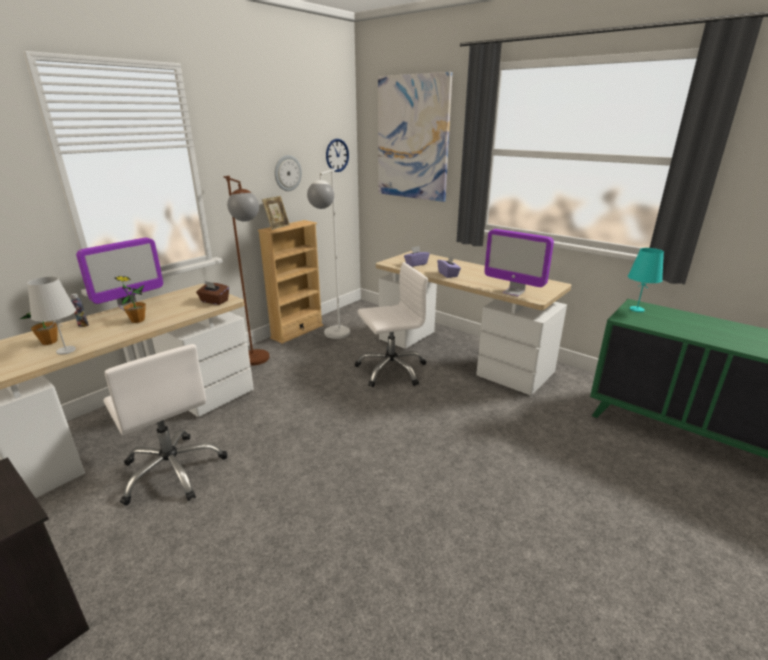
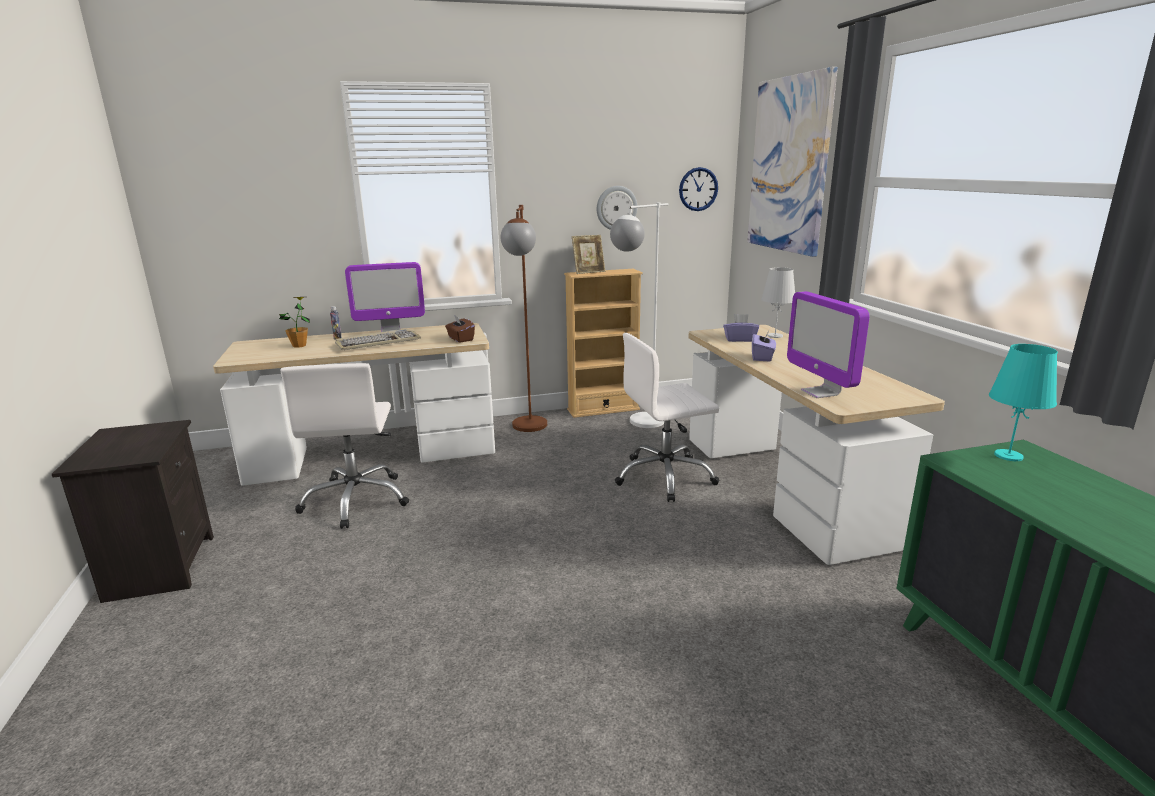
camera: 35 degrees right, 5 degrees down
white table lamp [27,276,76,355] -> white table lamp moved to [761,267,795,338]
potted plant [115,276,146,323] -> keyboard [335,329,421,350]
white office chair [354,262,428,387] -> white office chair turned 150 degrees clockwise [615,333,719,502]

